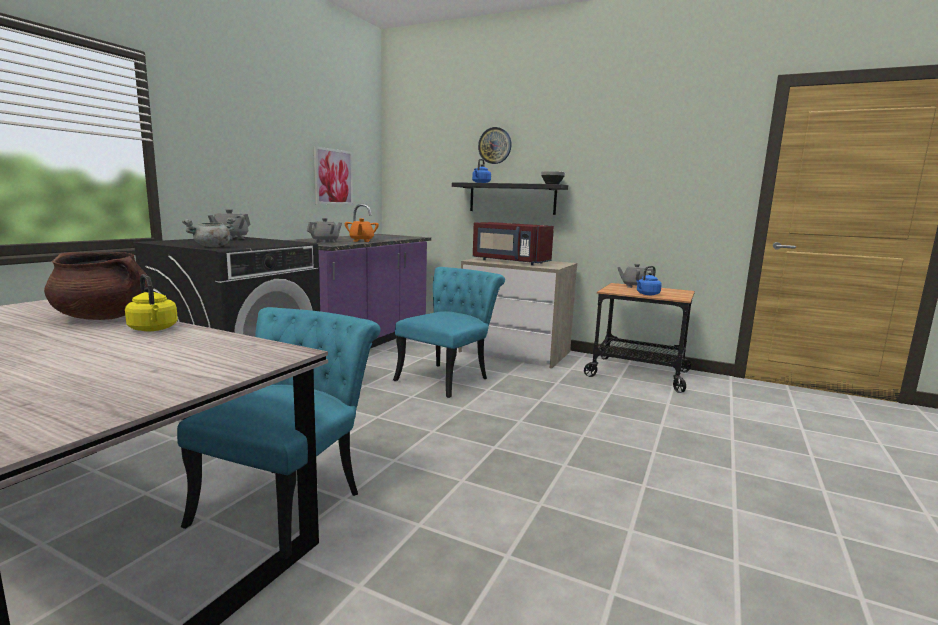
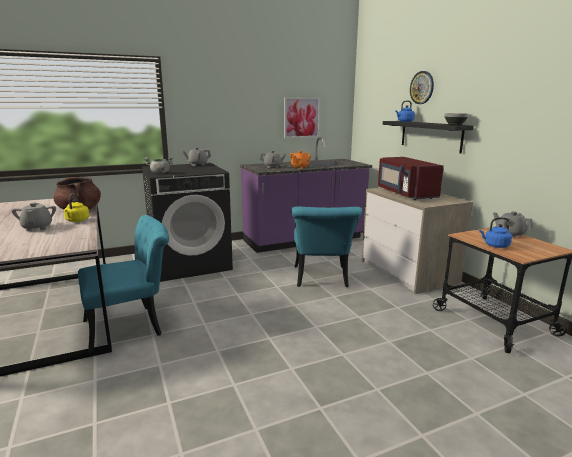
camera: 40 degrees right, 5 degrees up
turquoise chair [393,267,505,398] -> turquoise chair turned 105 degrees clockwise [291,207,362,287]
none -> grey teapot [11,203,56,231]

